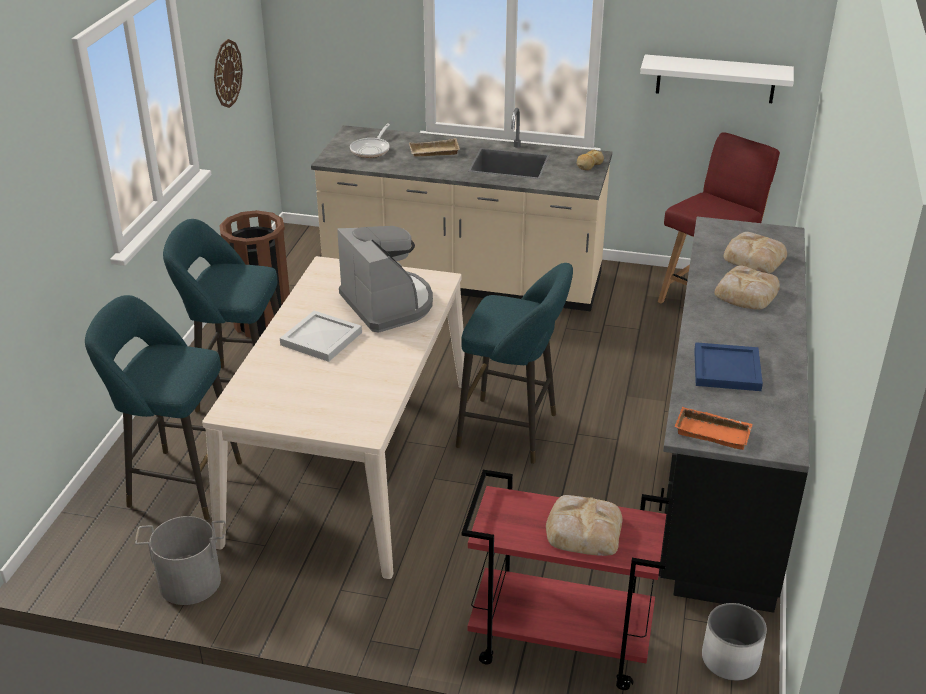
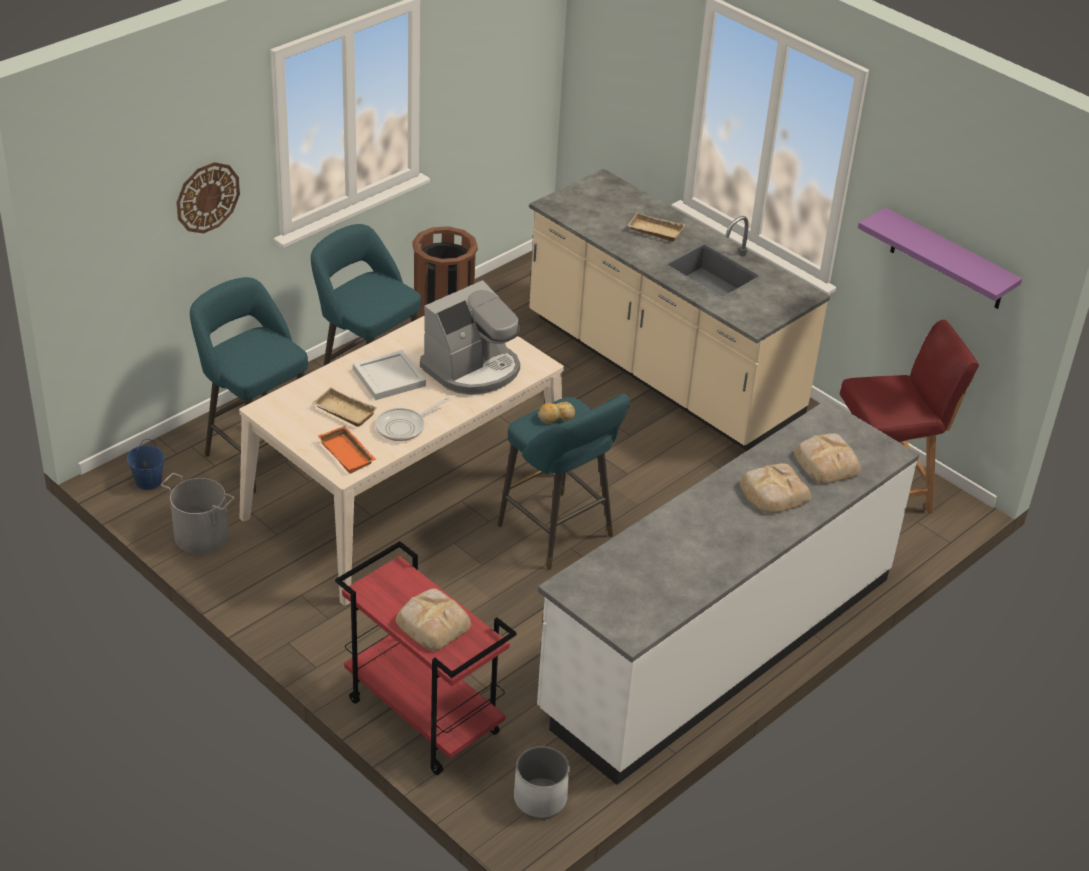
camera: 30 degrees right, 5 degrees up
wall clock [214,39,243,108] -> wall clock moved to [176,162,240,234]
coffee machine [337,226,433,333] -> coffee machine turned 45 degrees clockwise [420,280,520,395]
frying pan [350,123,390,158] -> frying pan moved to [376,397,451,441]
bread [577,149,604,170] -> bread moved to [538,402,575,424]
white shelf [640,54,794,103] -> purple shelf [858,207,1022,309]
black counter [658,216,809,613] -> white counter [537,399,919,785]
orange tray [675,407,753,450] -> orange tray moved to [318,426,376,474]
blue tray [694,342,763,391] -> none
none -> blue bucket [127,439,165,490]
none -> beige tray [312,388,377,427]

